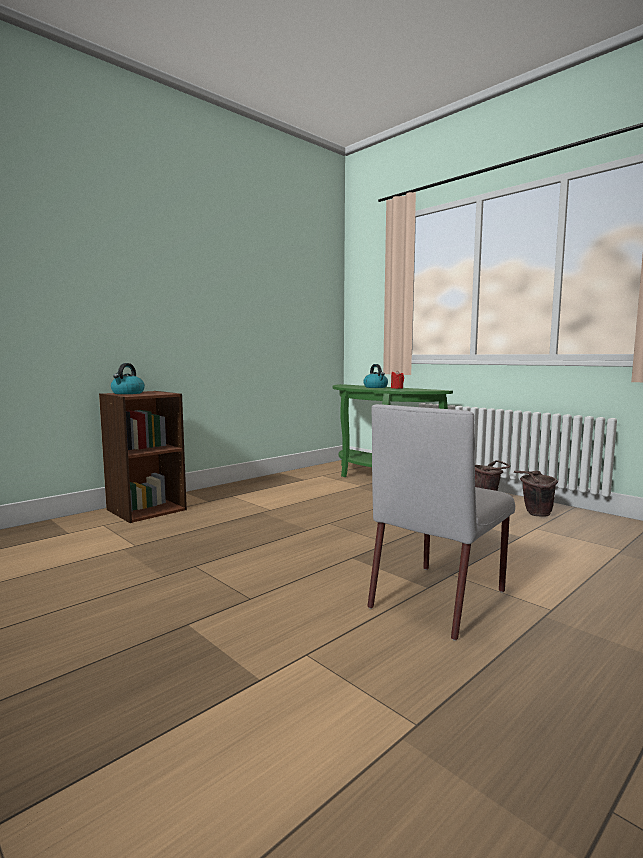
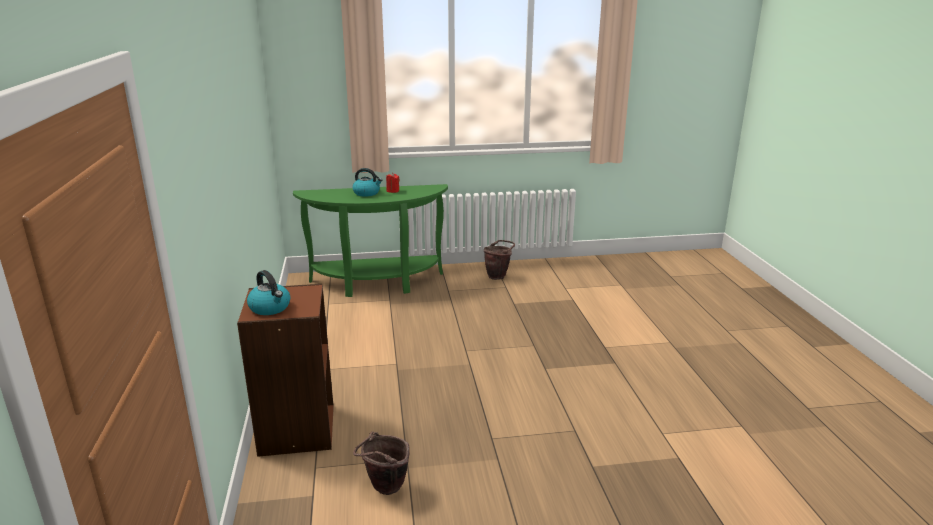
camera: 55 degrees left, 15 degrees up
grey chair [368,404,515,641] -> none
brown bucket [514,471,558,517] -> brown bucket moved to [353,432,410,495]

